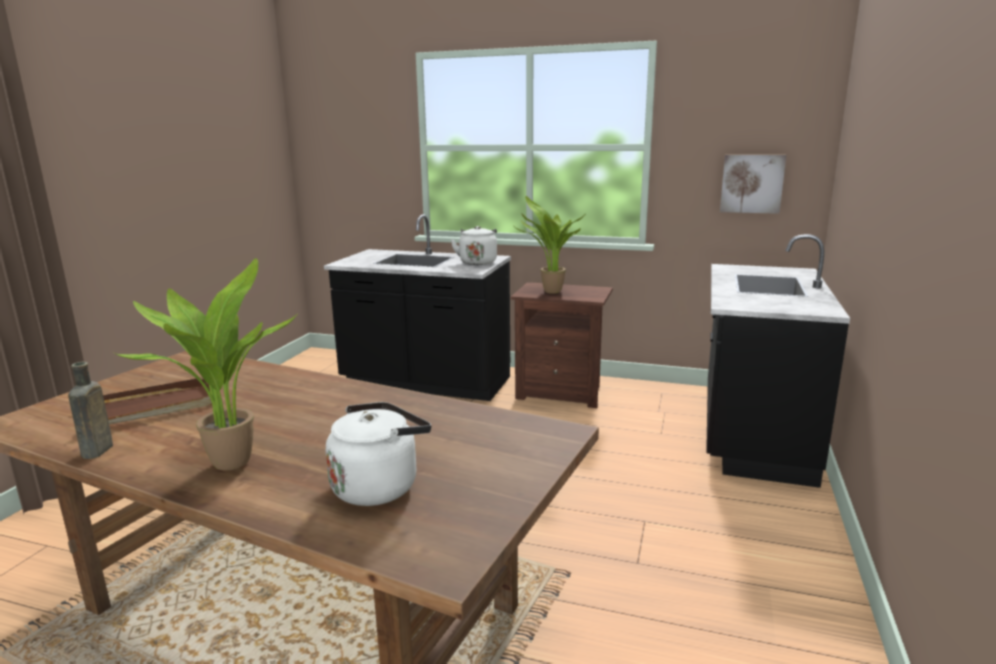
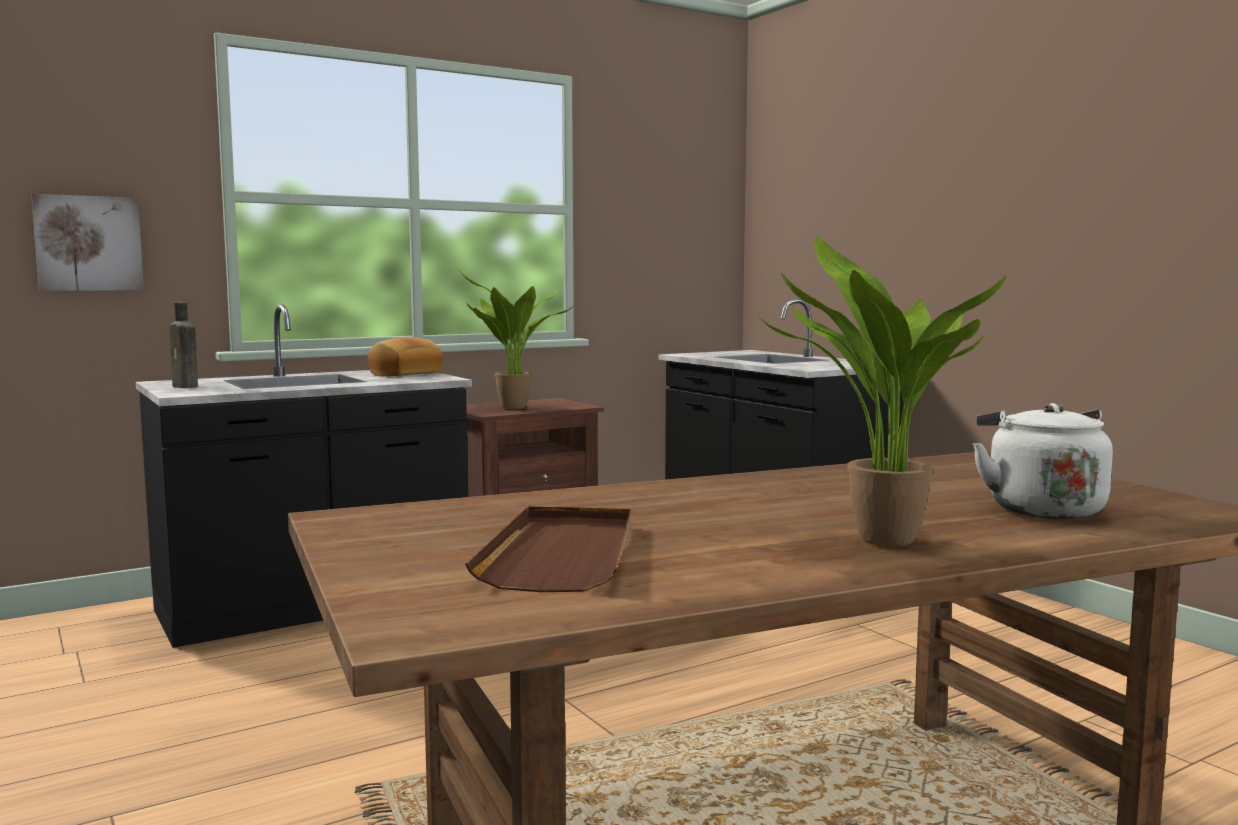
camera: 50 degrees left, 10 degrees down
brown bottle [68,362,113,459] -> brown bottle moved to [170,302,198,388]
white kettle [451,226,497,265] -> bread [368,337,443,377]
picture [720,155,786,214] -> picture moved to [31,194,144,291]

